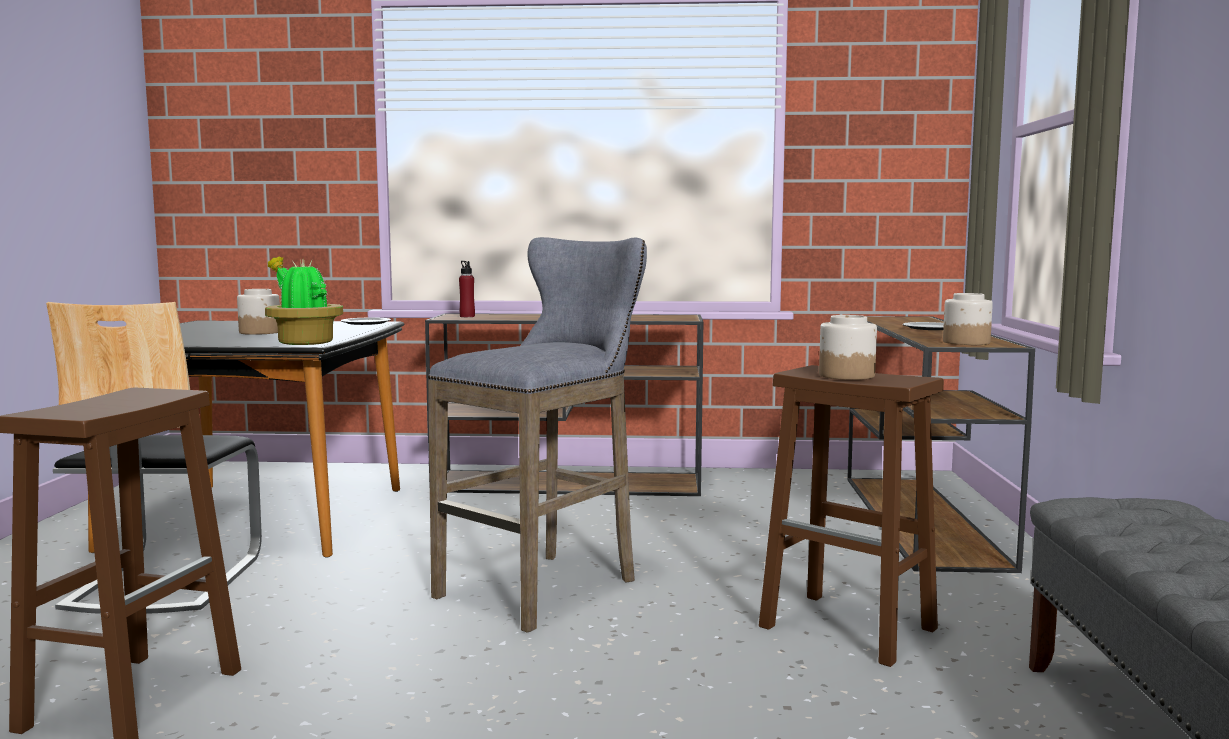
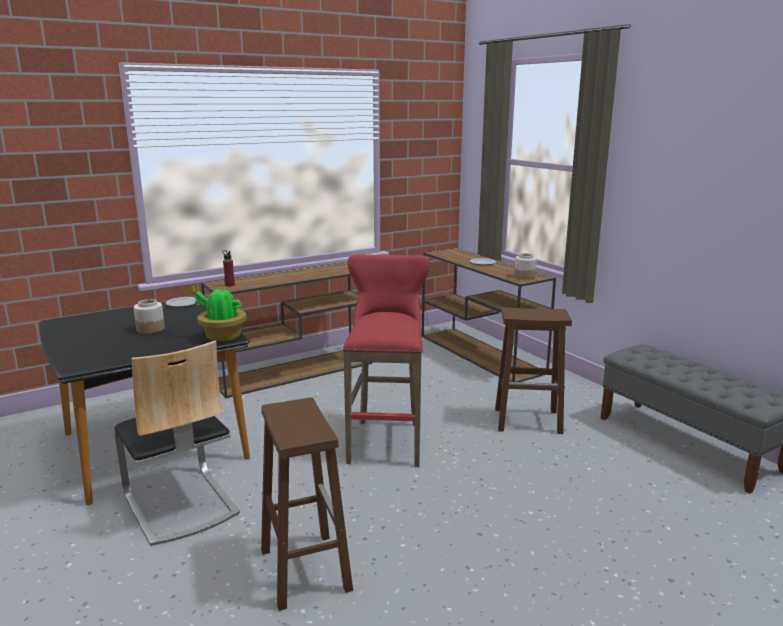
camera: 35 degrees left, 10 degrees up
grey stool [428,237,647,633] -> red stool [343,254,430,467]
jar [819,315,877,380] -> none

